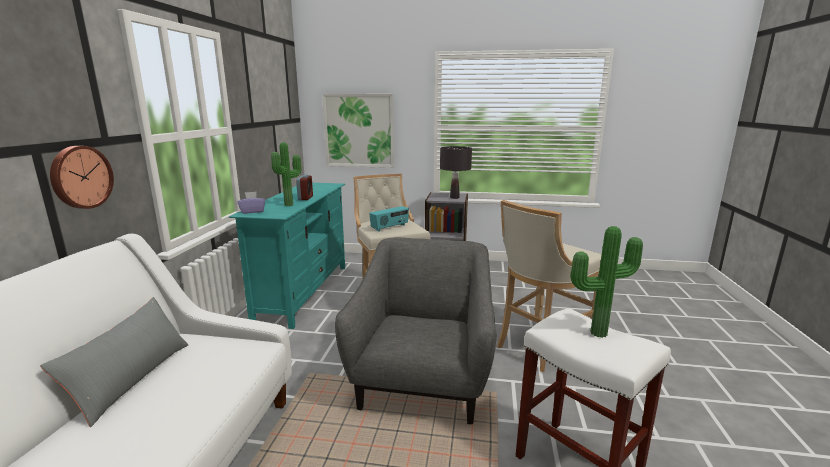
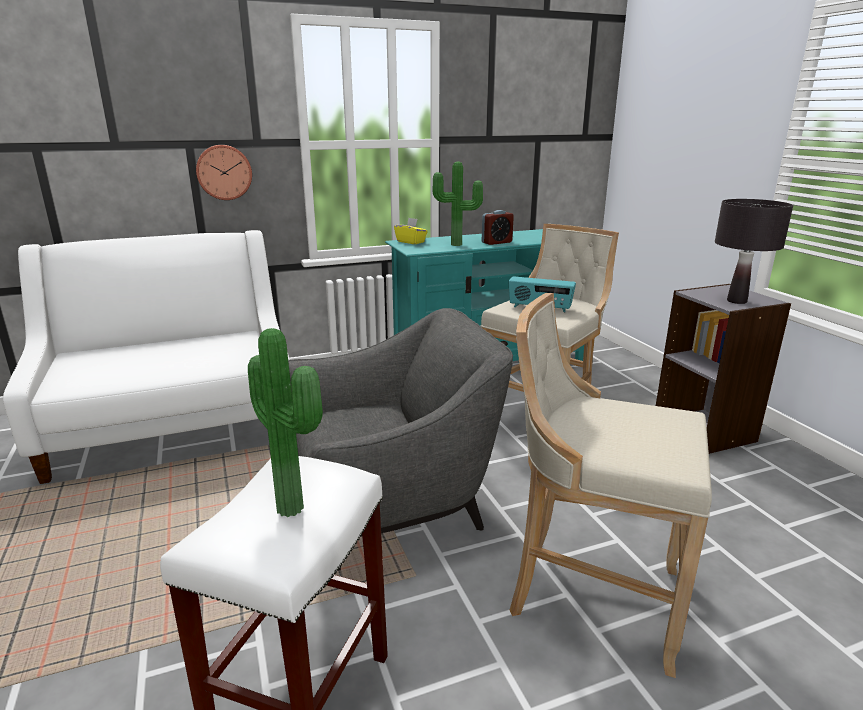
camera: 60 degrees right, 5 degrees up
grey pillow [40,297,188,427] -> none
purple tissue box [238,192,265,214] -> yellow tissue box [394,218,428,244]
picture [322,94,394,168] -> none

